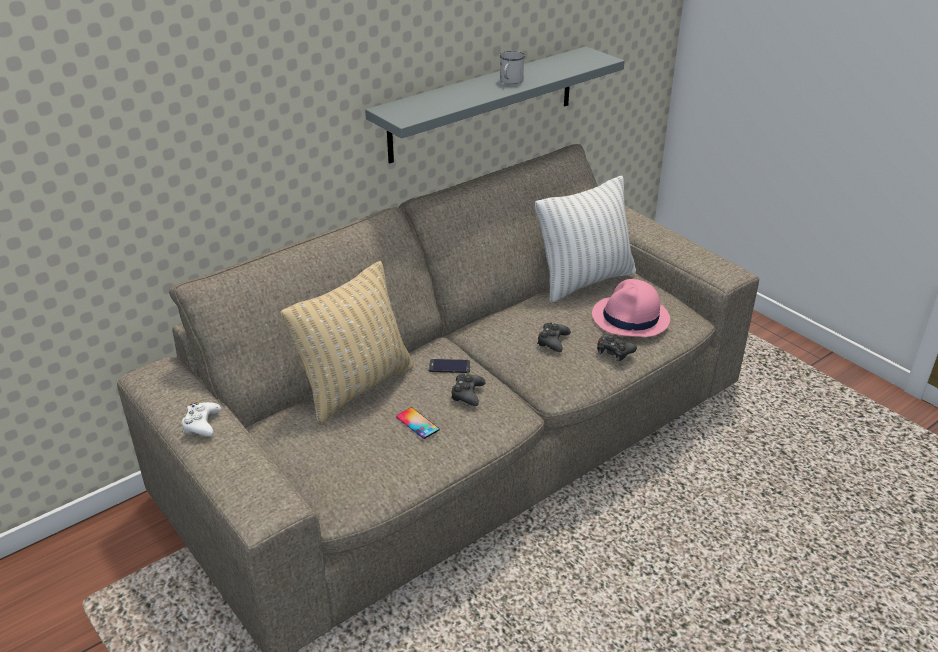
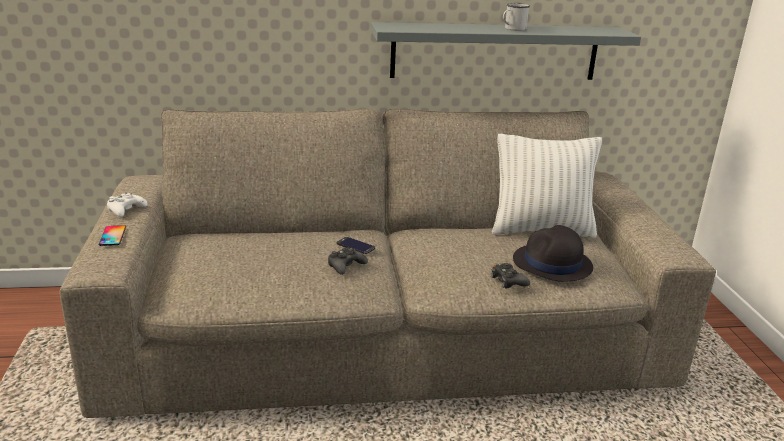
camera: 30 degrees right, 10 degrees down
beige pillow [281,261,414,423] -> none
phone [396,407,440,439] -> phone moved to [99,225,126,246]
black game controller [537,322,571,352] -> none
pink hat [592,279,670,337] -> black hat [513,225,593,282]

